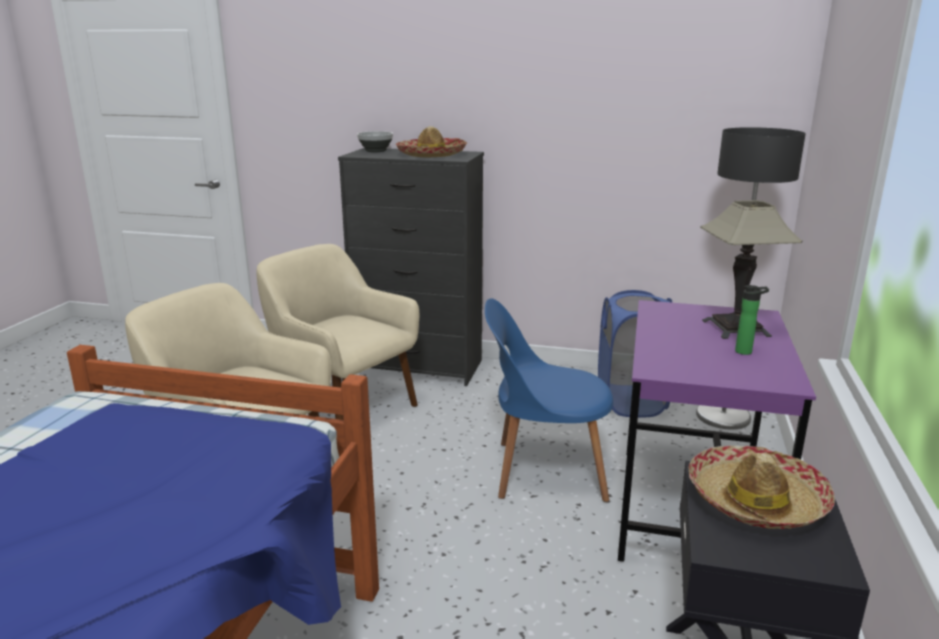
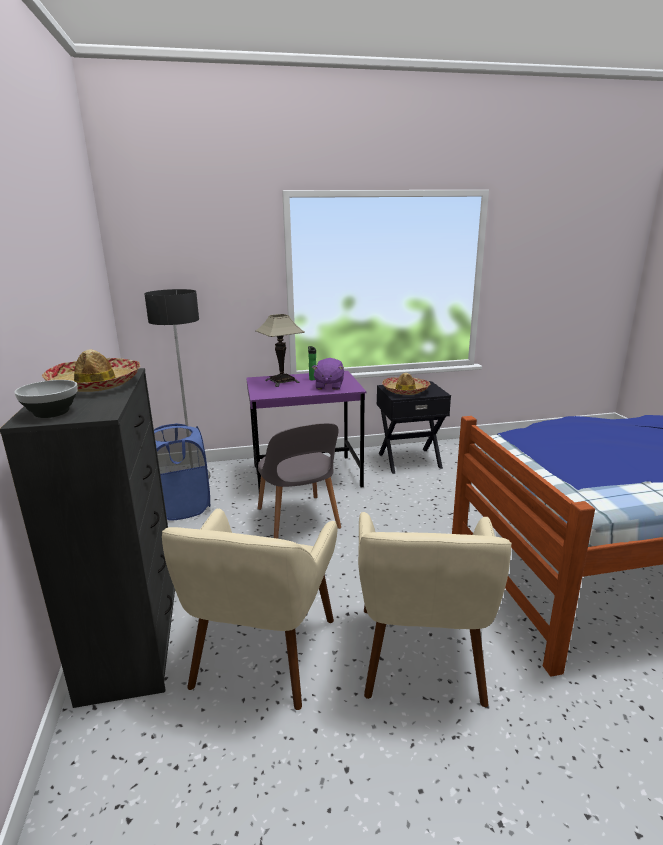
camera: 115 degrees left, 0 degrees up
blue chair [485,298,613,502] -> grey chair [258,423,341,539]
none -> purple plush toy [312,358,344,390]

